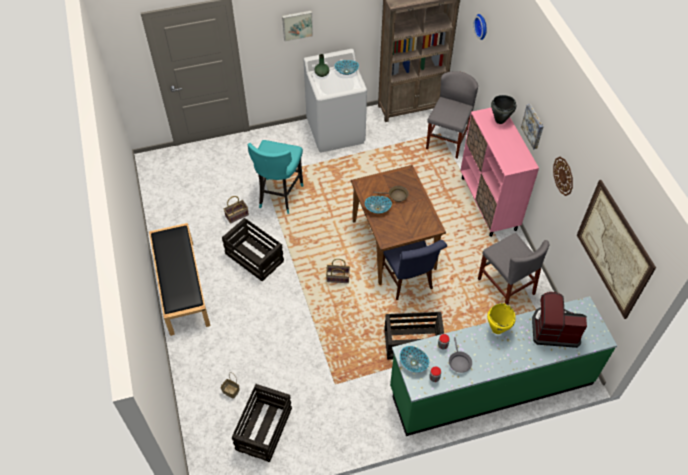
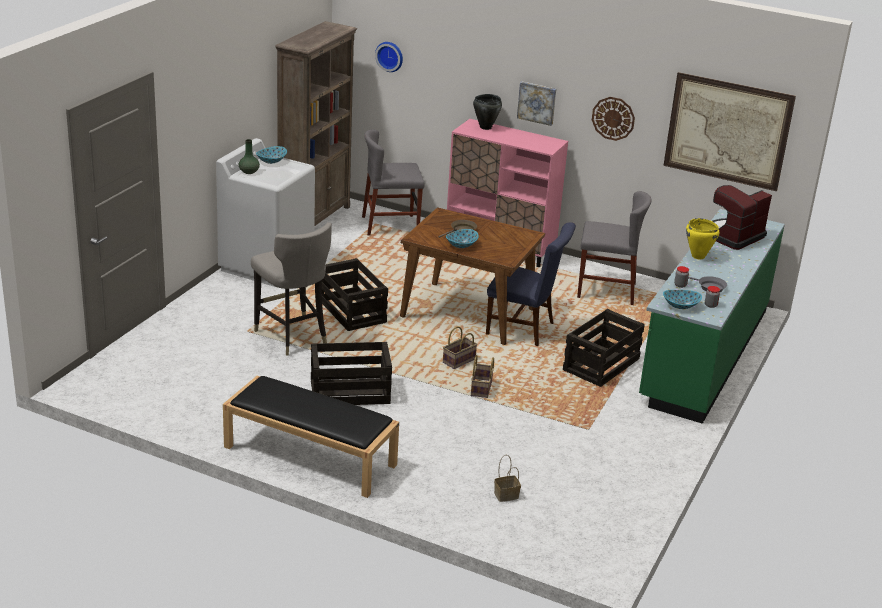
camera: 50 degrees left, 25 degrees down
basket [224,196,249,224] -> basket moved to [471,355,494,398]
crate [232,384,292,462] -> crate moved to [322,258,388,331]
turquoise stool [248,140,303,214] -> grey stool [251,222,332,356]
picture [282,11,313,42] -> none
grey chair [426,71,478,158] -> grey chair turned 75 degrees counterclockwise [362,130,425,235]

